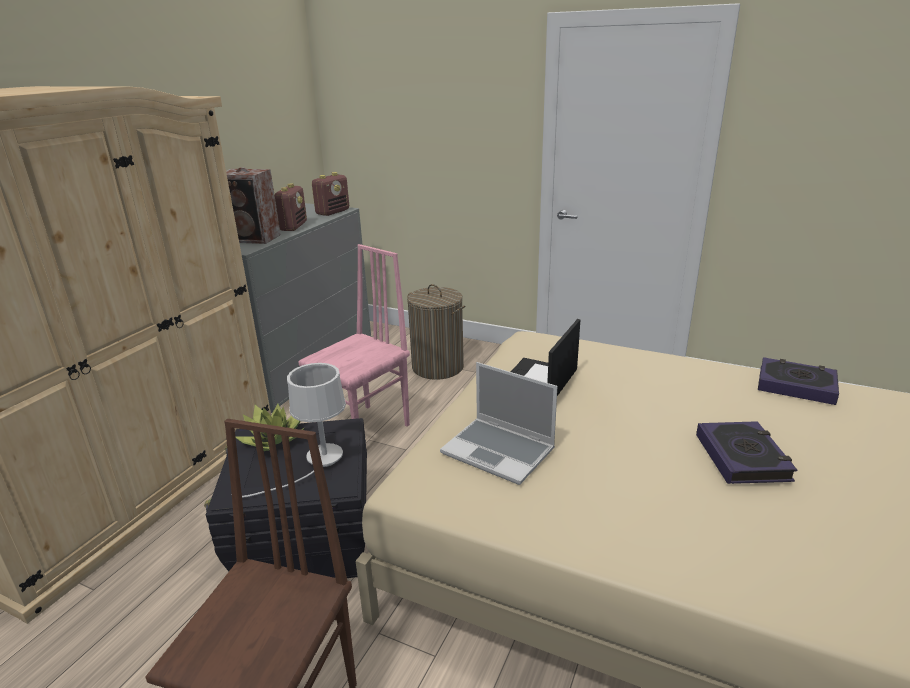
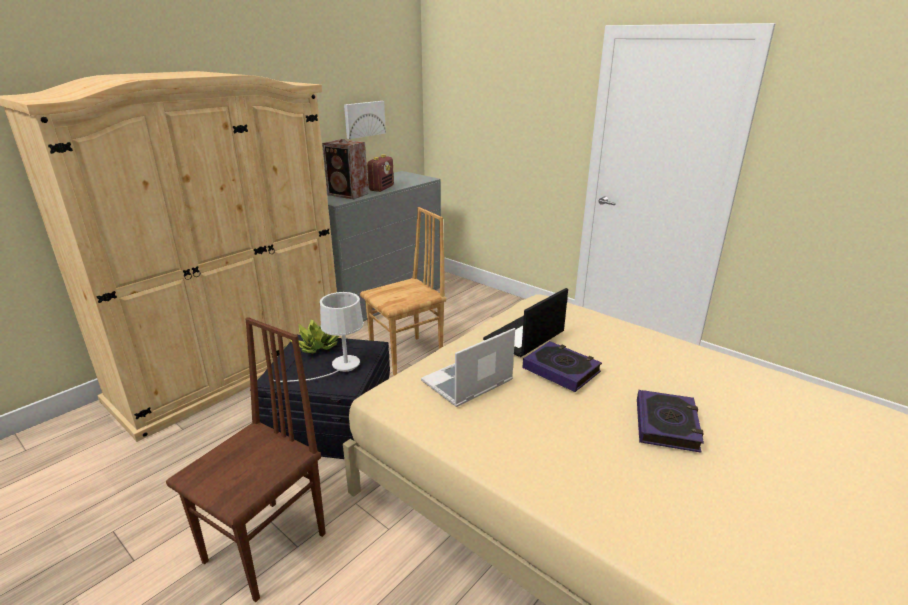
camera: 15 degrees right, 0 degrees up
pink chair [298,244,410,427] -> brown chair [360,207,446,376]
radio [312,172,349,216] -> none
laundry basket [407,284,465,380] -> none
laptop [440,362,557,485] -> laptop turned 90 degrees clockwise [421,328,515,407]
book [758,357,839,405] -> book moved to [523,341,602,392]
none -> picture [344,101,386,139]

